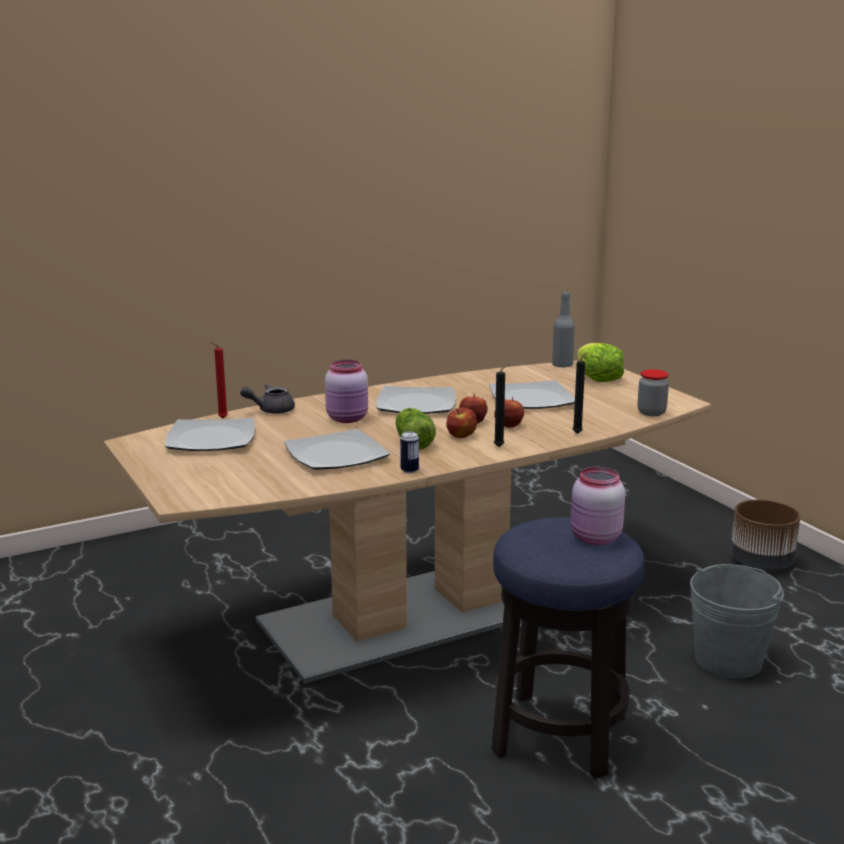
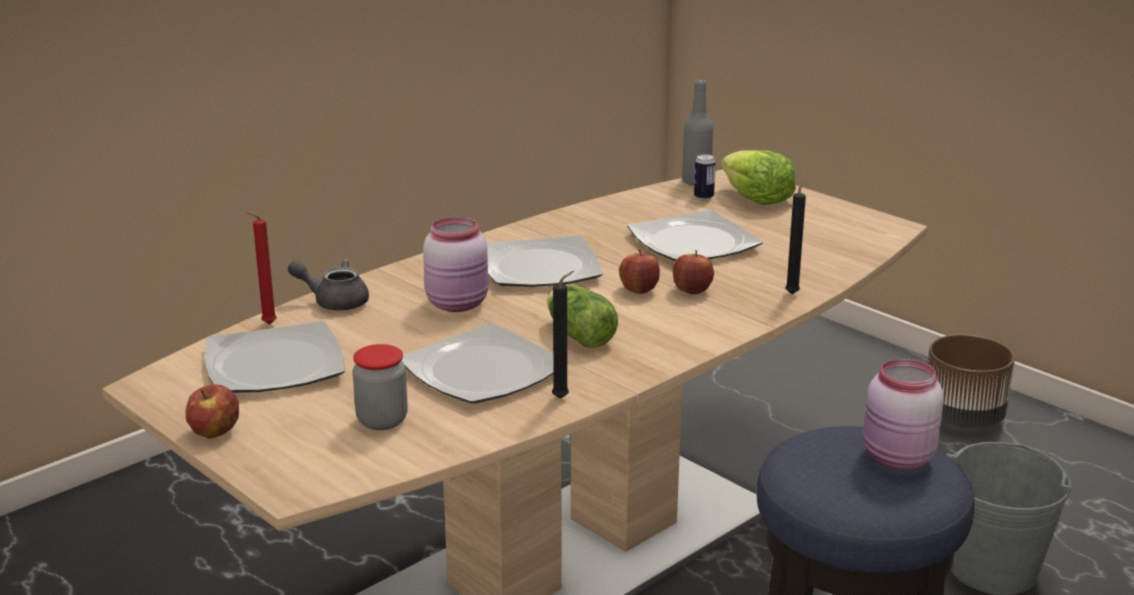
camera: 15 degrees left, 5 degrees up
grey teapot [240,383,295,414] -> grey teapot turned 45 degrees clockwise [288,259,369,310]
can [400,432,419,473] -> can moved to [694,154,716,200]
apple [446,408,477,438] -> apple moved to [185,384,239,439]
black candle [494,364,510,447] -> black candle moved to [552,271,574,399]
jar [637,369,669,416] -> jar moved to [353,344,408,430]

